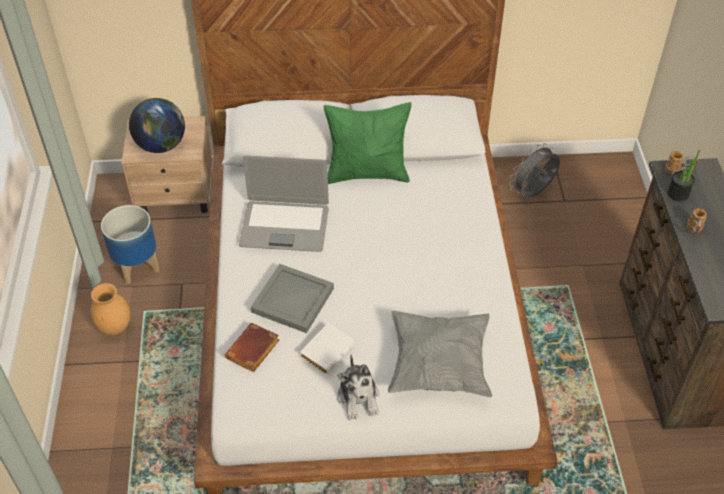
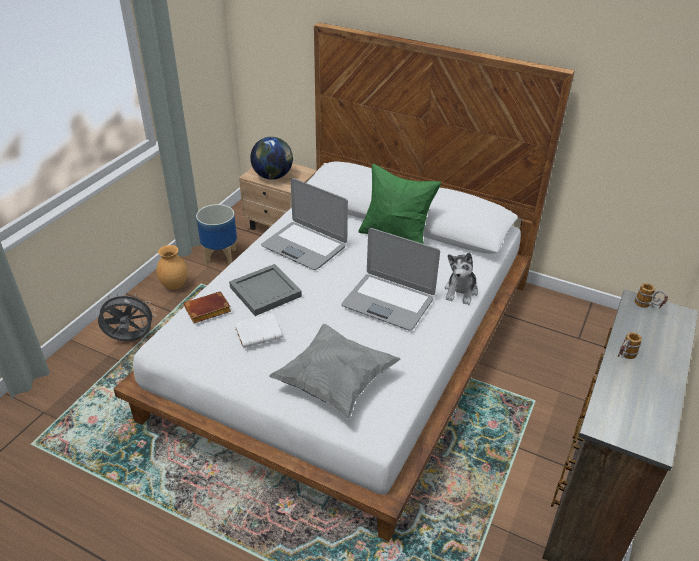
camera: 30 degrees right, 10 degrees down
plush toy [337,354,380,420] -> plush toy moved to [445,252,478,305]
grey fan [509,143,560,197] -> grey fan moved to [96,292,156,341]
potted plant [667,150,700,201] -> none
none -> laptop [341,228,440,331]

